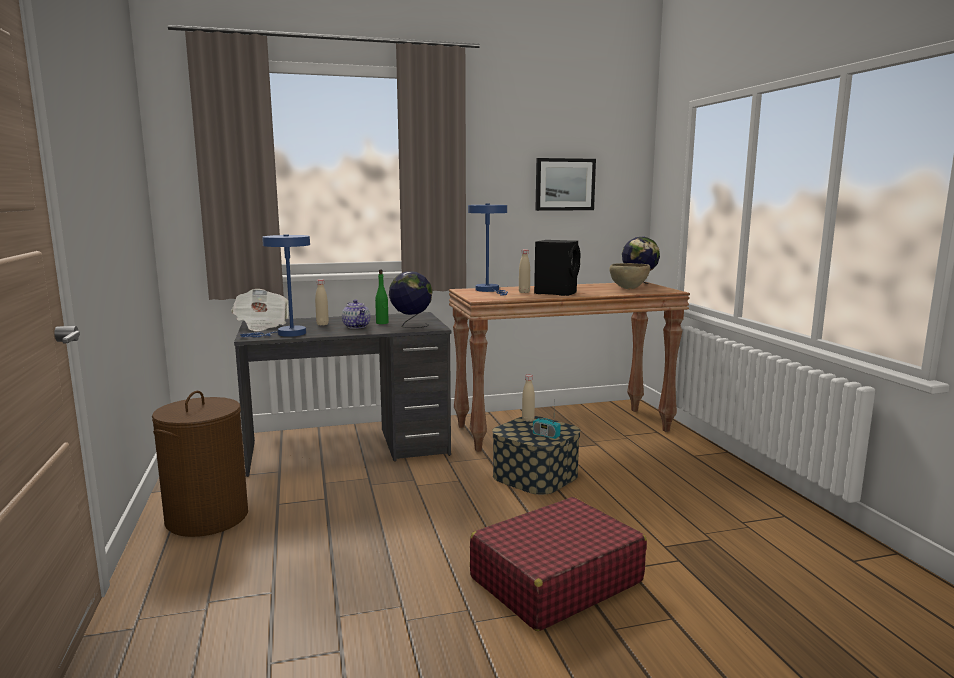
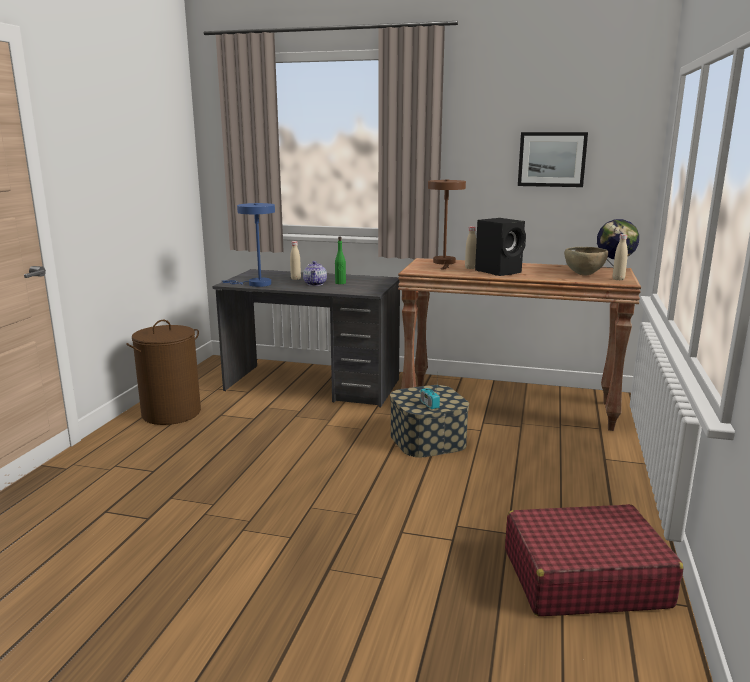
camera: 30 degrees right, 5 degrees up
newspaper [231,289,289,331] -> none
globe [389,272,433,328] -> none
blue table lamp [468,203,508,296] -> brown table lamp [428,179,466,270]
red suitcase [470,497,647,631] -> red suitcase moved to [505,504,683,616]
beige bottle [522,375,535,422] -> beige bottle moved to [613,234,628,281]

